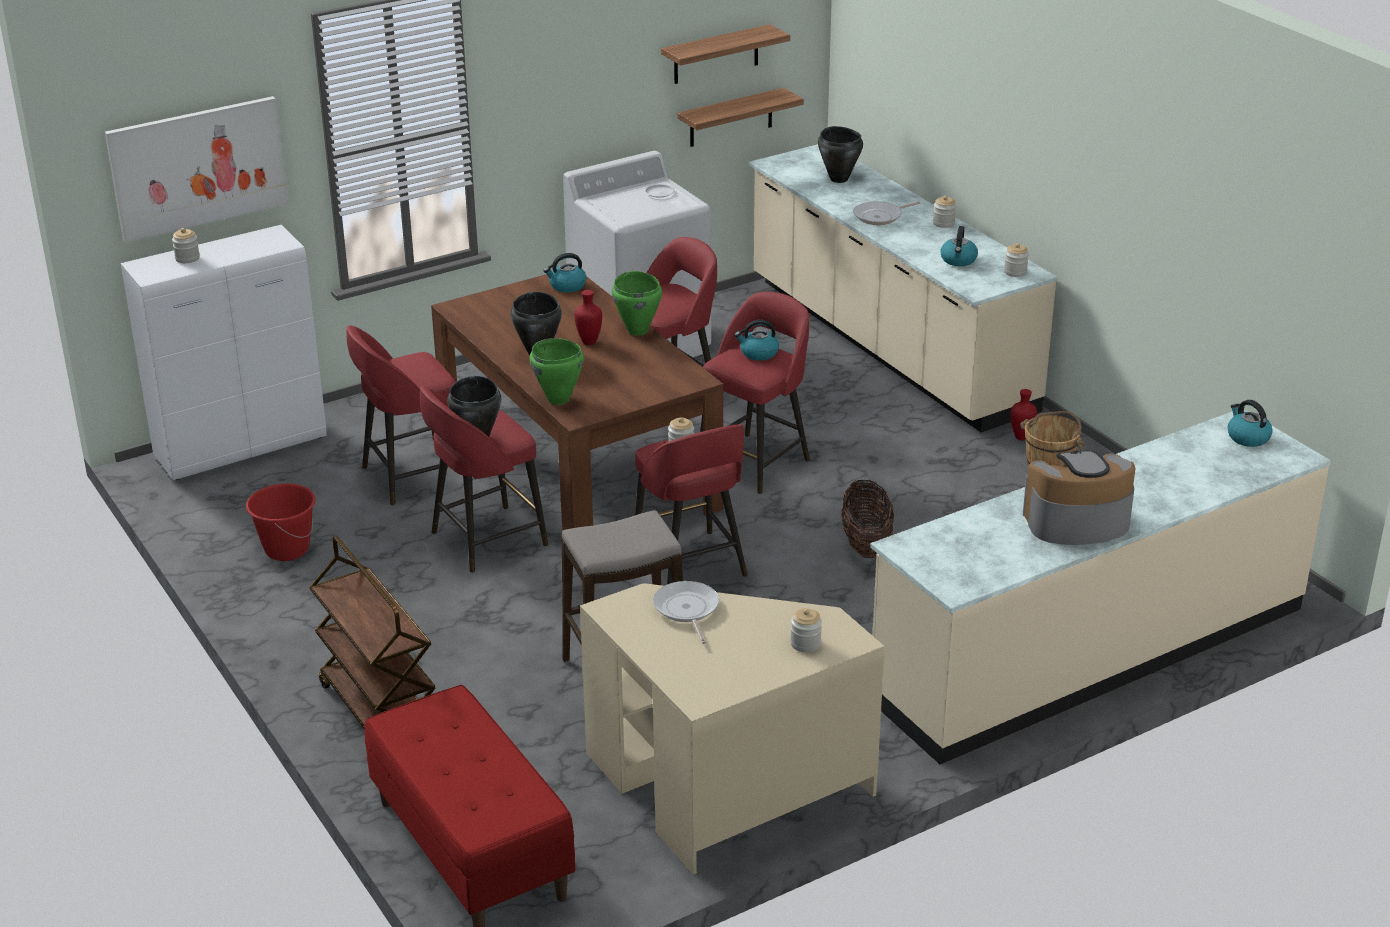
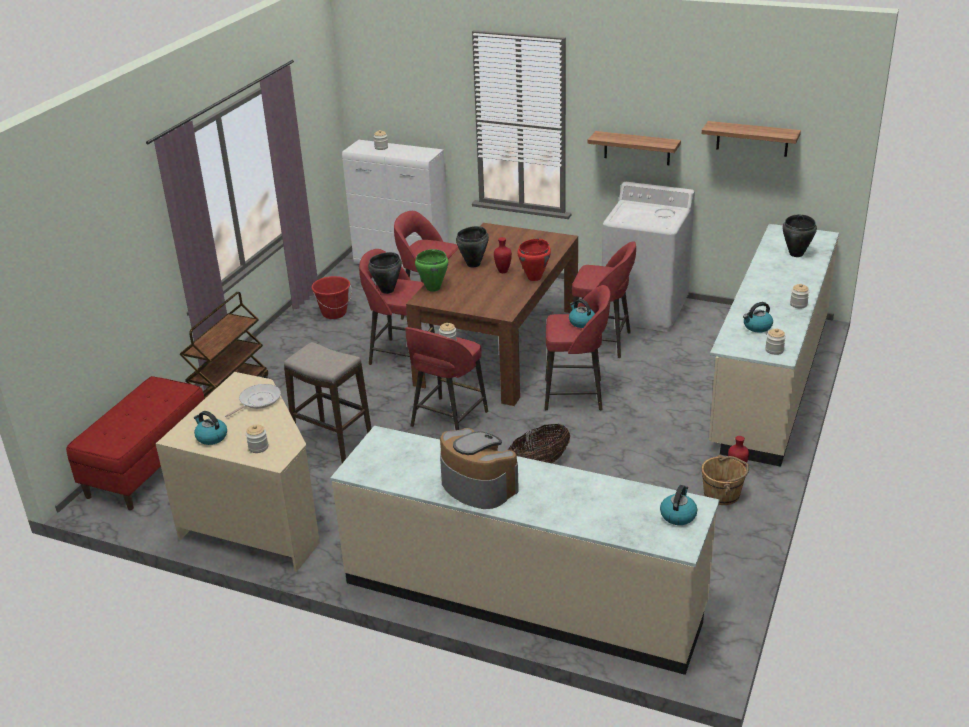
camera: 55 degrees right, 0 degrees up
picture [105,96,289,242] -> none
kettle [544,253,587,293] -> kettle moved to [194,411,227,445]
green cooking pot [612,271,662,336] -> red cooking pot [517,239,551,281]
shelf [678,88,804,147] -> shelf moved to [588,131,681,165]
frying pan [853,201,921,225] -> none

